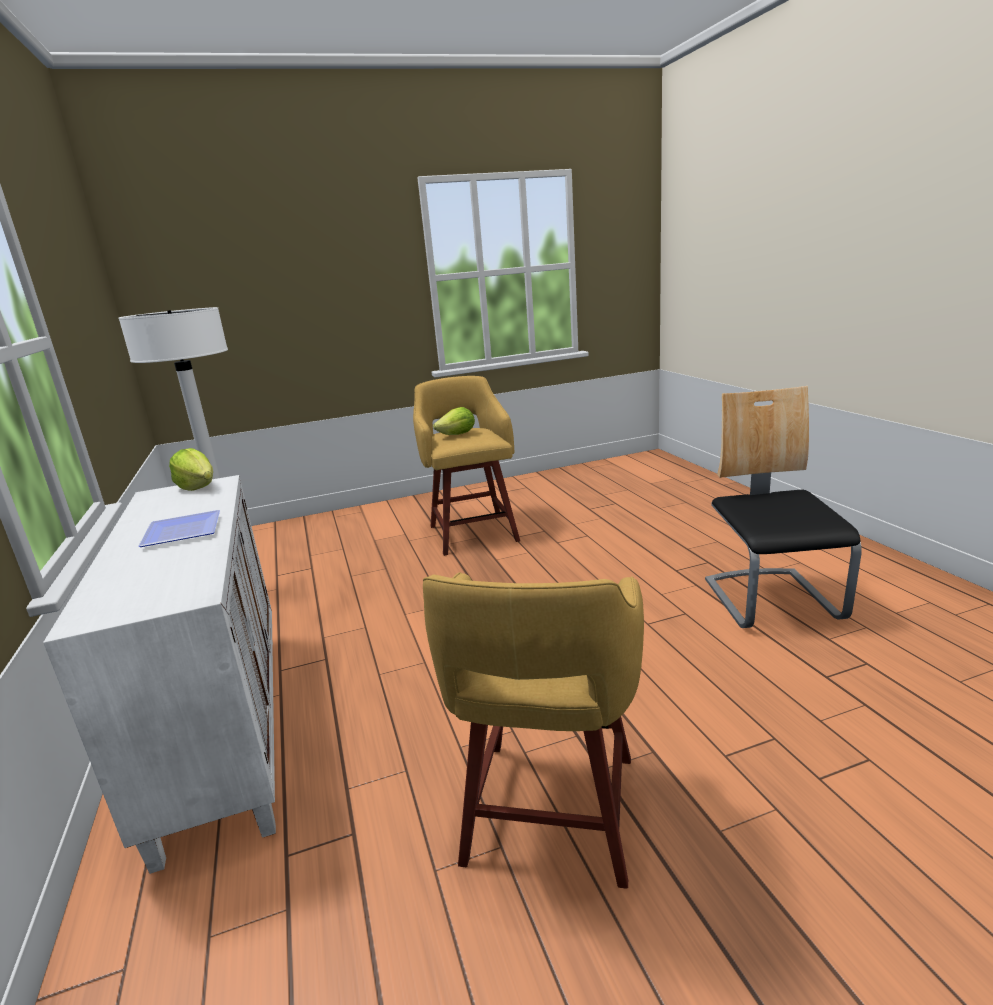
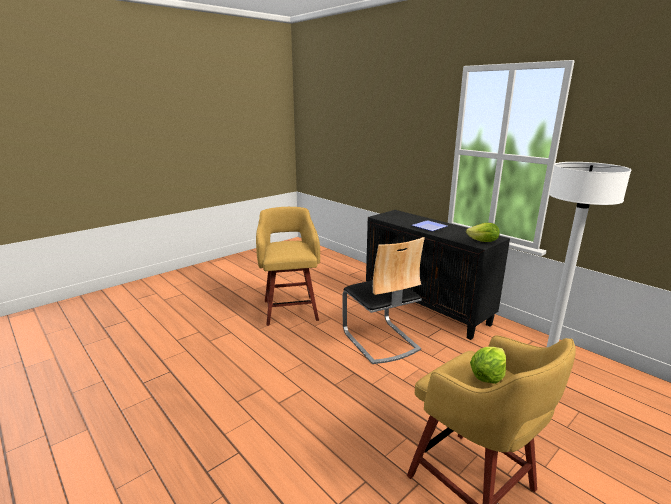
camera: 155 degrees right, 0 degrees up
white cabinet [43,475,276,874] -> black cabinet [366,210,510,340]
chair [705,386,862,628] -> chair moved to [342,237,425,364]

